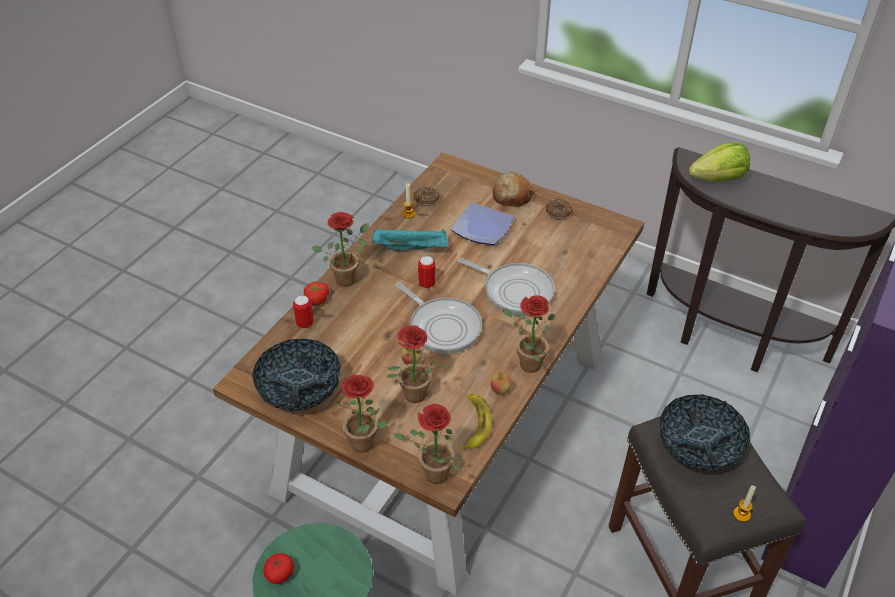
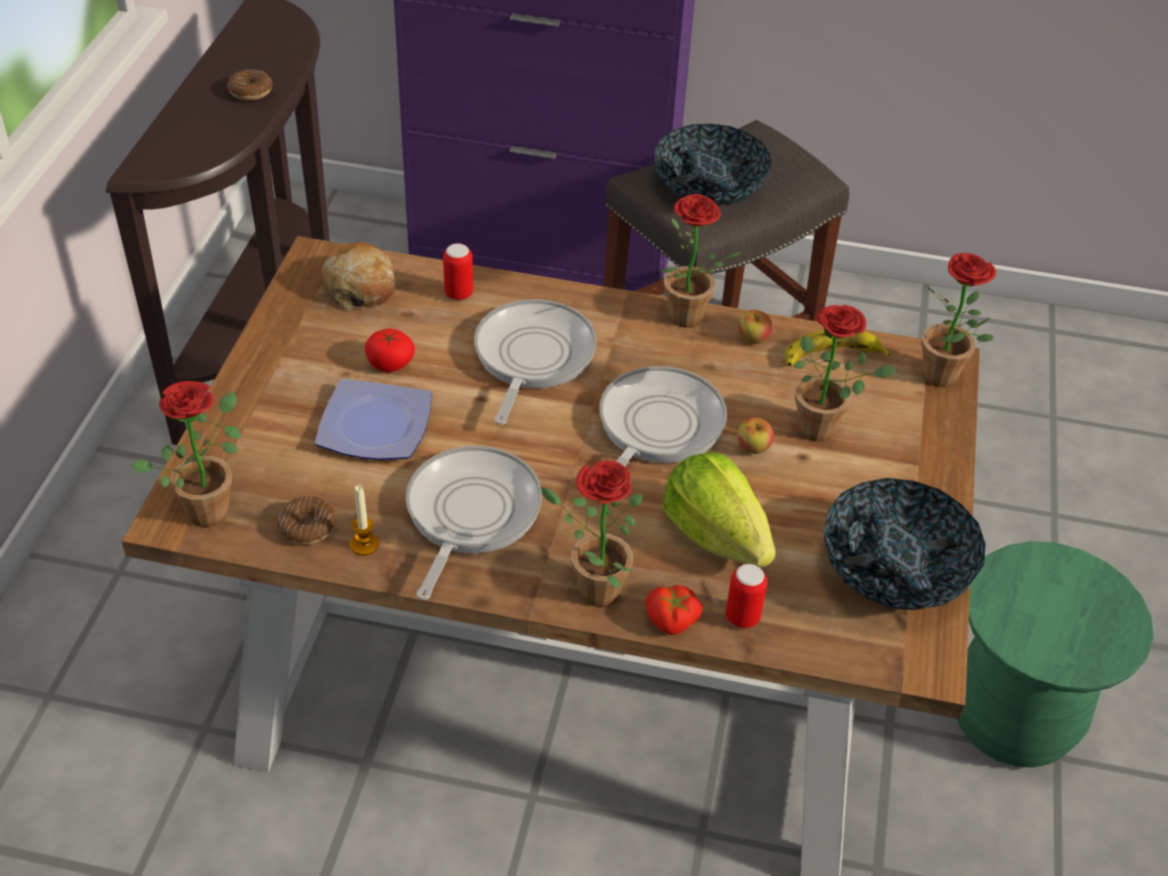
camera: 110 degrees left, 0 degrees up
tomato [263,553,294,584] -> tomato moved to [365,329,415,372]
potted plant [334,375,387,453] -> potted plant moved to [131,381,242,527]
turquoise tray [372,229,448,252] -> frying pan [406,446,542,600]
can [418,256,436,289] -> can moved to [443,243,473,300]
bread [492,172,535,207] -> bread moved to [320,242,396,309]
donut [546,199,572,219] -> donut moved to [227,70,273,101]
lettuce [689,142,750,181] -> lettuce moved to [663,452,776,568]
candle [733,485,756,522] -> none

